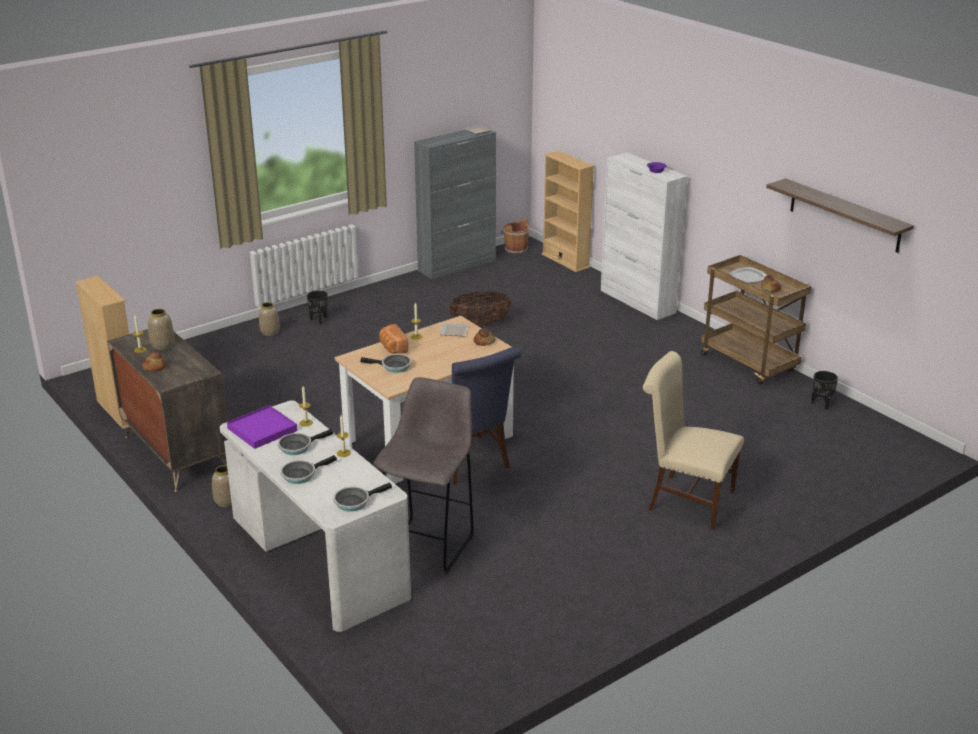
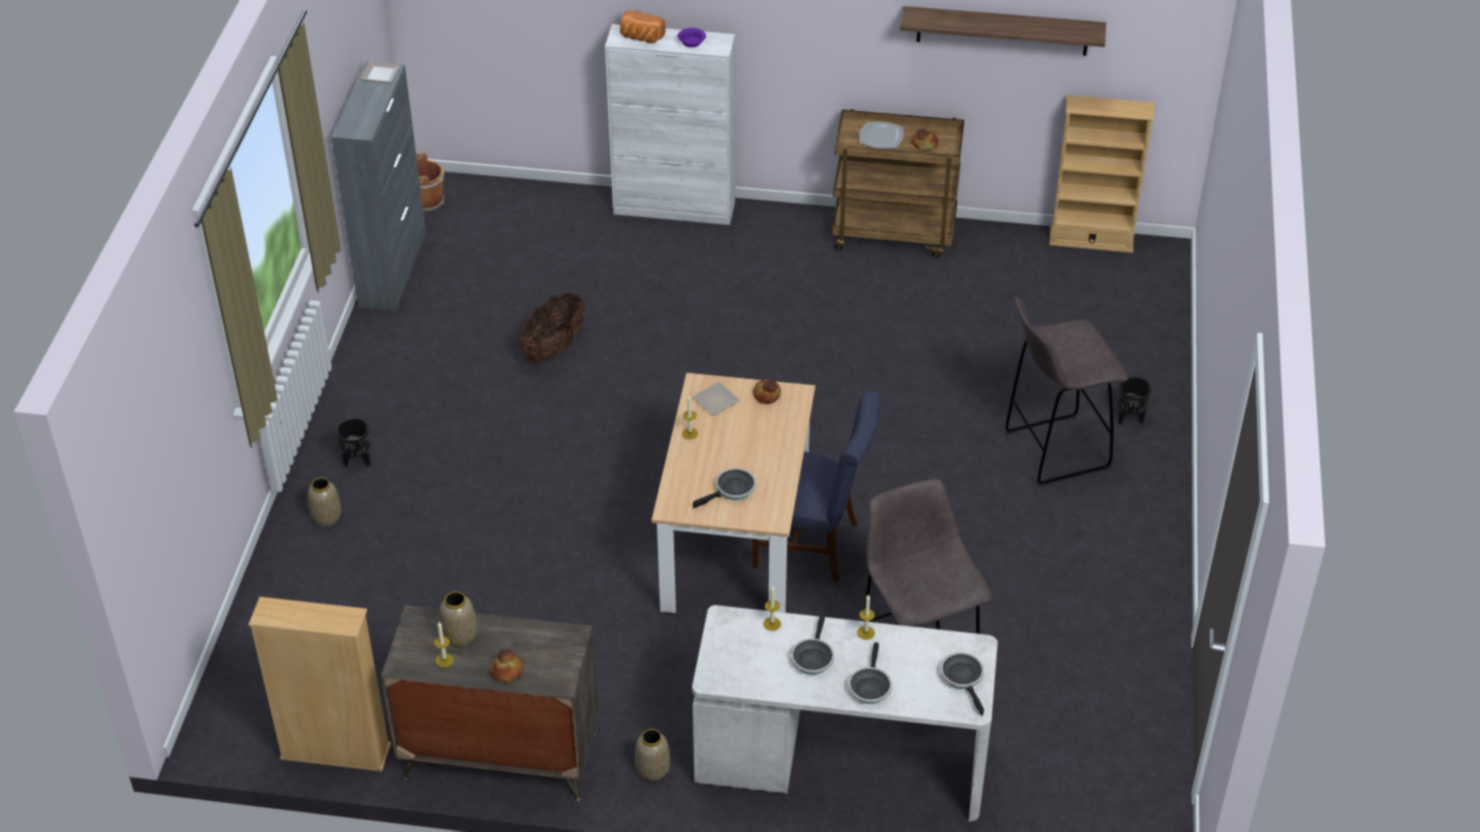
camera: 45 degrees left, 15 degrees up
purple tray [227,405,298,449] -> none
frying pan [333,483,392,512] -> frying pan turned 150 degrees clockwise [940,652,984,716]
bread [379,324,408,354] -> bread moved to [620,10,666,43]
beige bookcase [542,151,594,272] -> beige bookcase moved to [1049,95,1155,253]
beige chair [643,351,744,530] -> grey stool [1005,297,1128,486]
black planter [811,371,838,410] -> black planter moved to [1117,376,1151,425]

